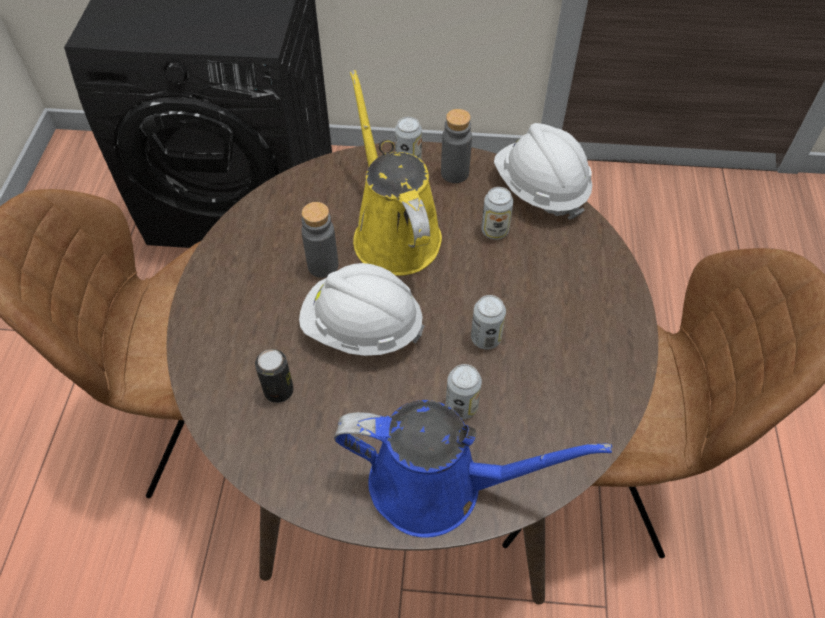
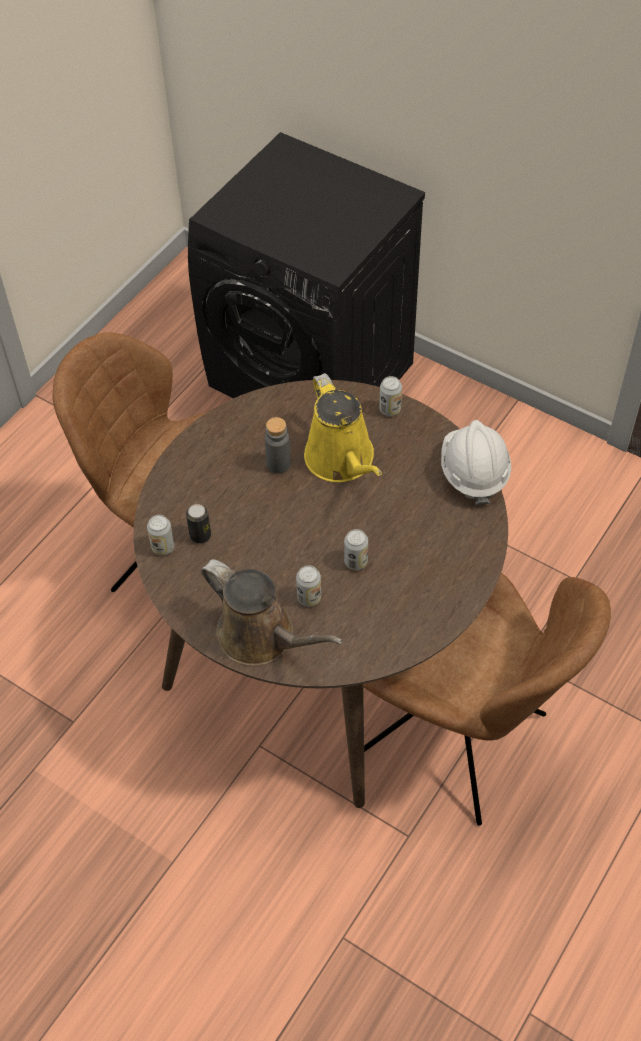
camera: 30 degrees right, 0 degrees up
white hard hat [299,263,425,356] -> none
blue watering can [334,400,612,538] -> brown watering can [201,559,343,666]
yellow watering can [350,70,442,276] -> yellow watering can turned 150 degrees clockwise [304,373,382,482]
grey bottle [441,109,472,183] -> none
can [481,187,513,240] -> can moved to [147,515,175,556]

